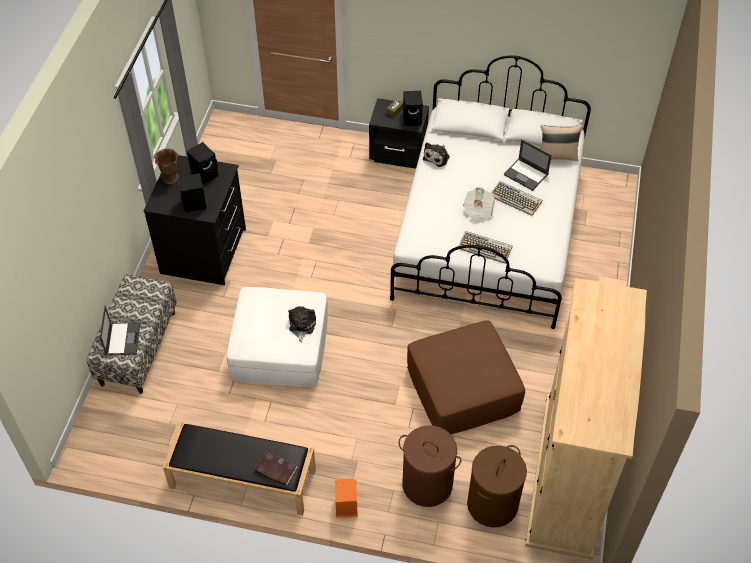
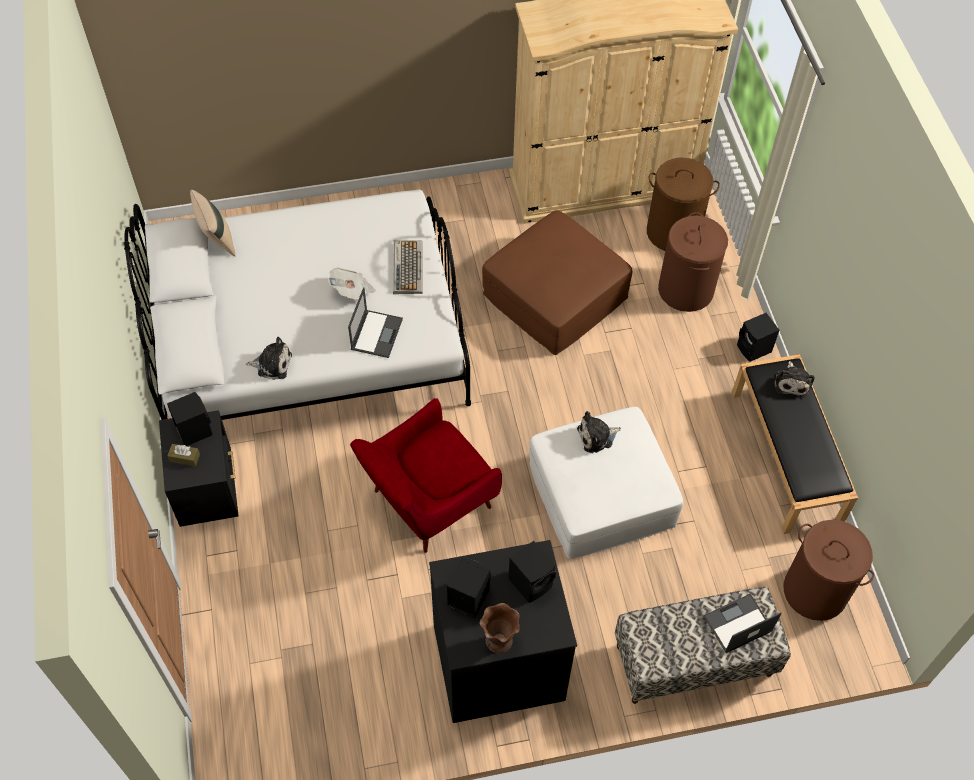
camera: 115 degrees left, 5 degrees up
book [254,452,298,486] -> plush toy [774,361,815,398]
orange speaker [335,479,358,518] -> black speaker [737,313,780,362]
keyboard [491,181,542,216] -> none
laptop [504,140,552,191] -> laptop moved to [348,287,403,358]
none -> red armchair [350,398,502,553]
none -> brown laundry basket [783,520,874,621]

